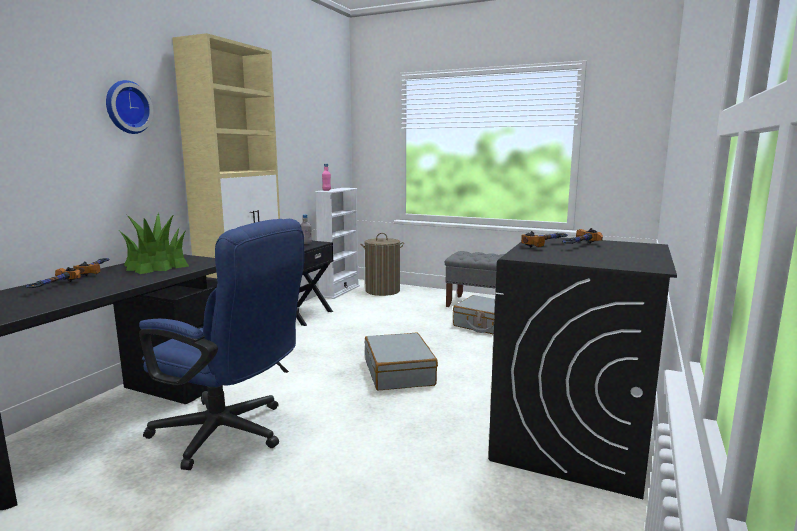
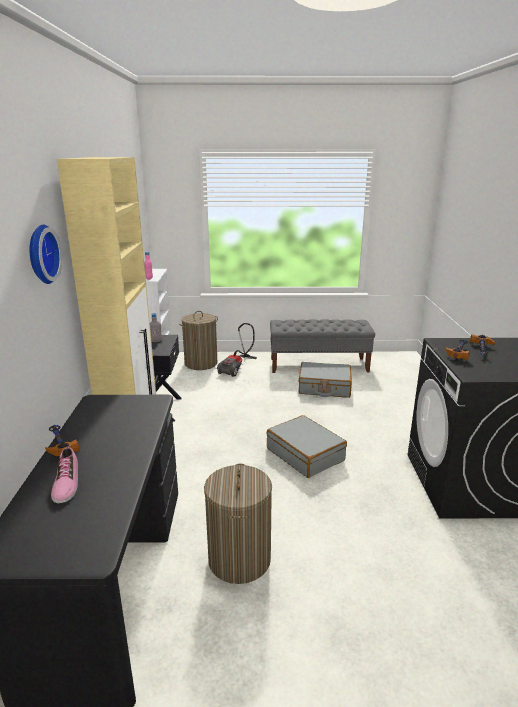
camera: 25 degrees left, 10 degrees up
hammer [25,267,81,288] -> shoe [51,447,78,503]
potted plant [120,213,189,274] -> none
blue office chair [139,219,304,470] -> laundry basket [204,463,272,584]
none -> vacuum cleaner [217,323,257,377]

